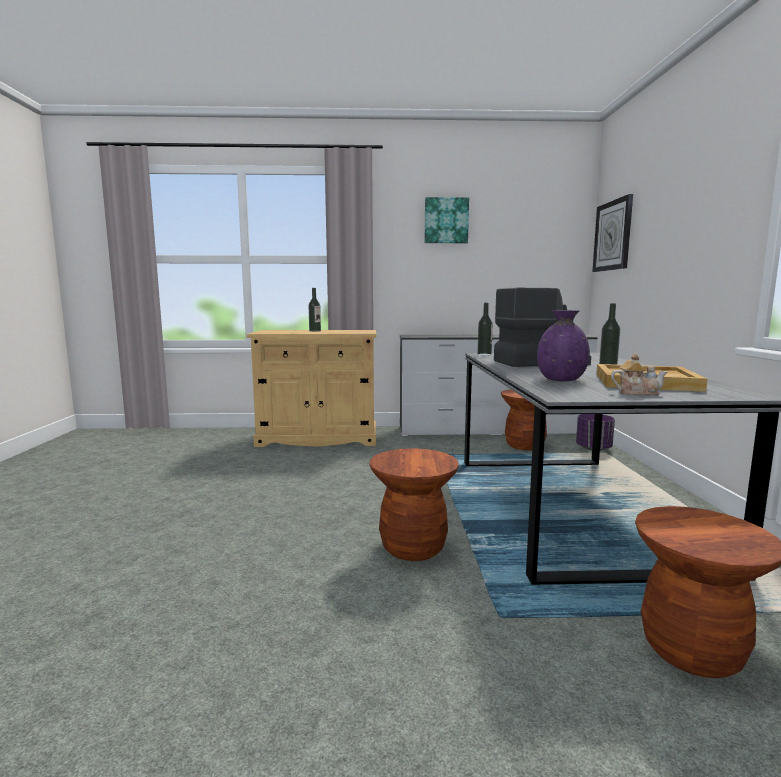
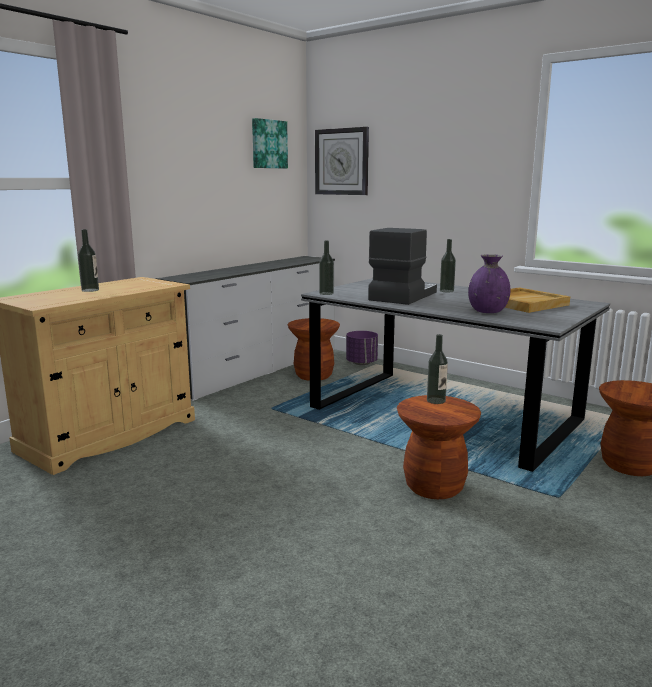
camera: 50 degrees left, 5 degrees up
picture [425,197,469,243] -> picture moved to [252,118,288,169]
teapot [611,354,668,396] -> none
none -> bottle [427,334,448,404]

